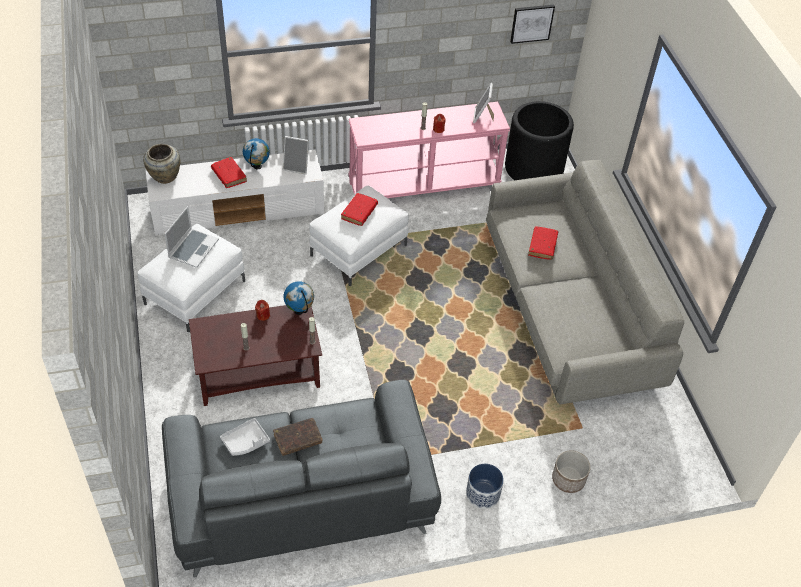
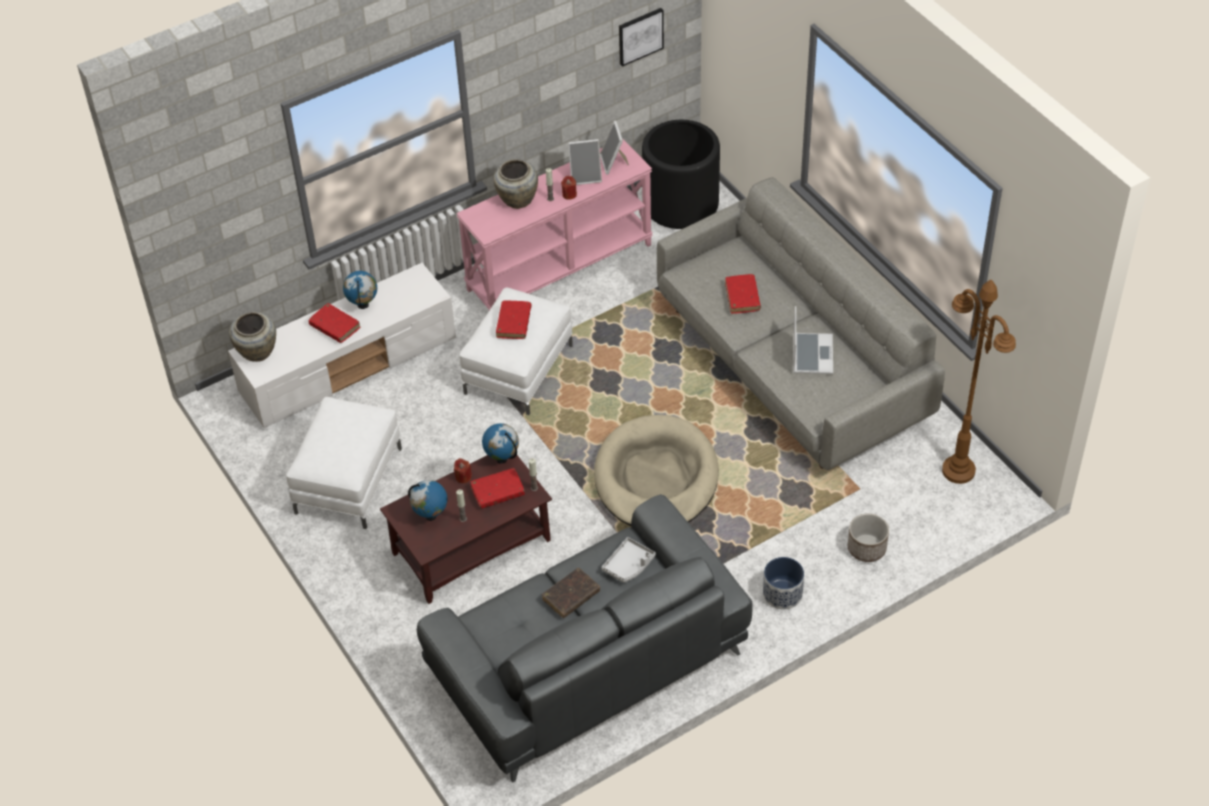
camera: 15 degrees left, 0 degrees up
laptop [164,206,219,268] -> laptop moved to [793,306,833,374]
grey tray [220,418,270,456] -> grey tray moved to [601,537,656,583]
picture frame [283,136,309,175] -> picture frame moved to [568,139,602,185]
none -> globe [408,480,447,521]
none -> red book [470,468,525,509]
none -> beige vase [493,159,538,209]
none -> beige dog bed [594,415,719,526]
none -> brown floor lamp [942,280,1016,484]

